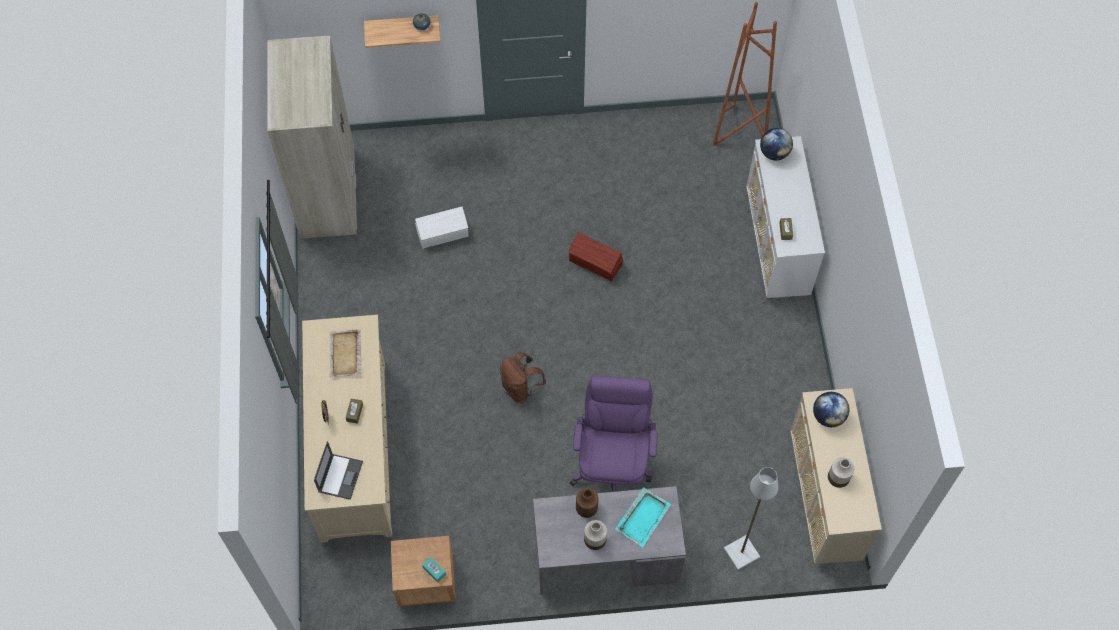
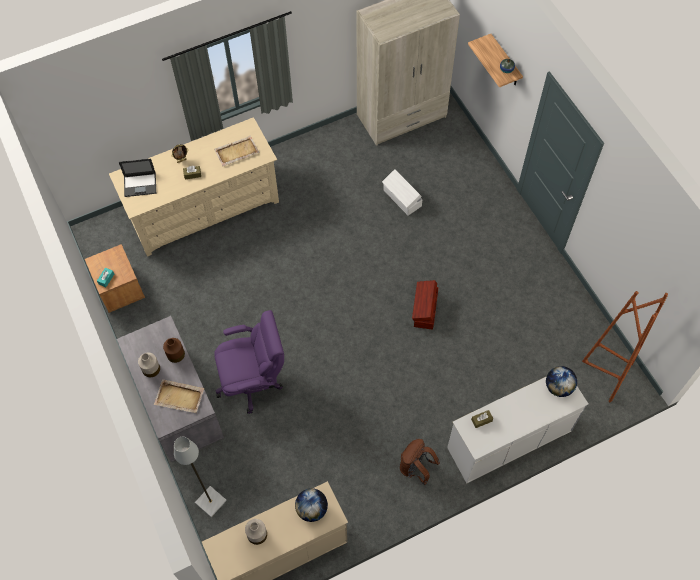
camera: 70 degrees right, 0 degrees up
brown backpack [500,352,546,403] -> brown backpack moved to [400,439,440,485]
turquoise tray [615,487,671,548] -> beige tray [154,379,204,413]

